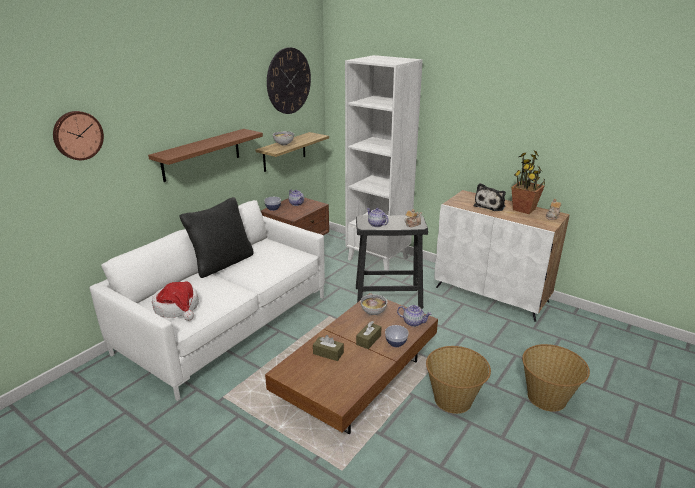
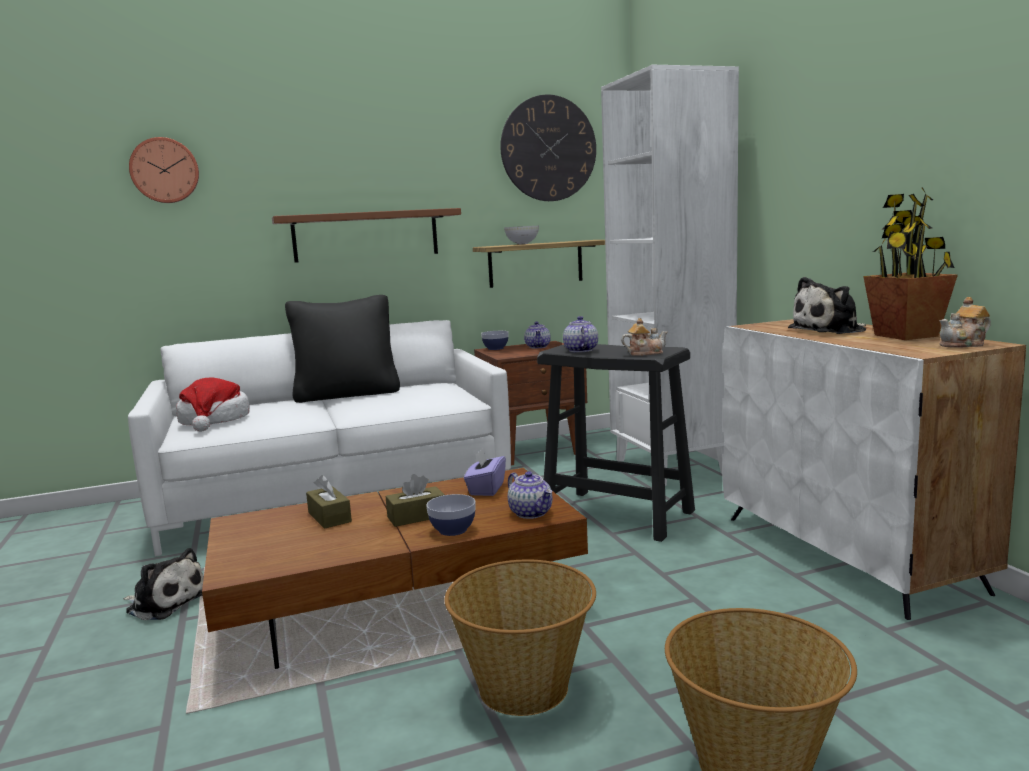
camera: 35 degrees right, 15 degrees down
bowl [361,294,387,315] -> purple tissue box [464,448,506,496]
none -> plush toy [123,548,204,620]

